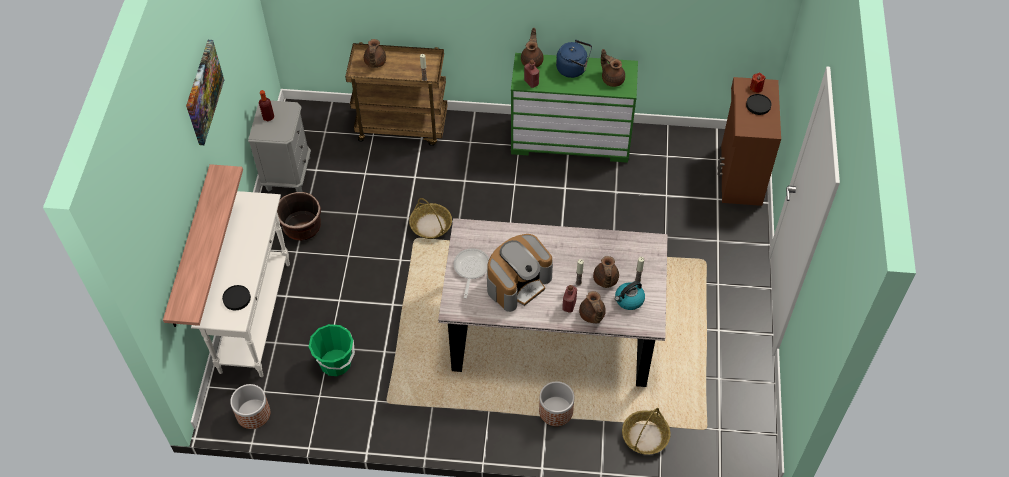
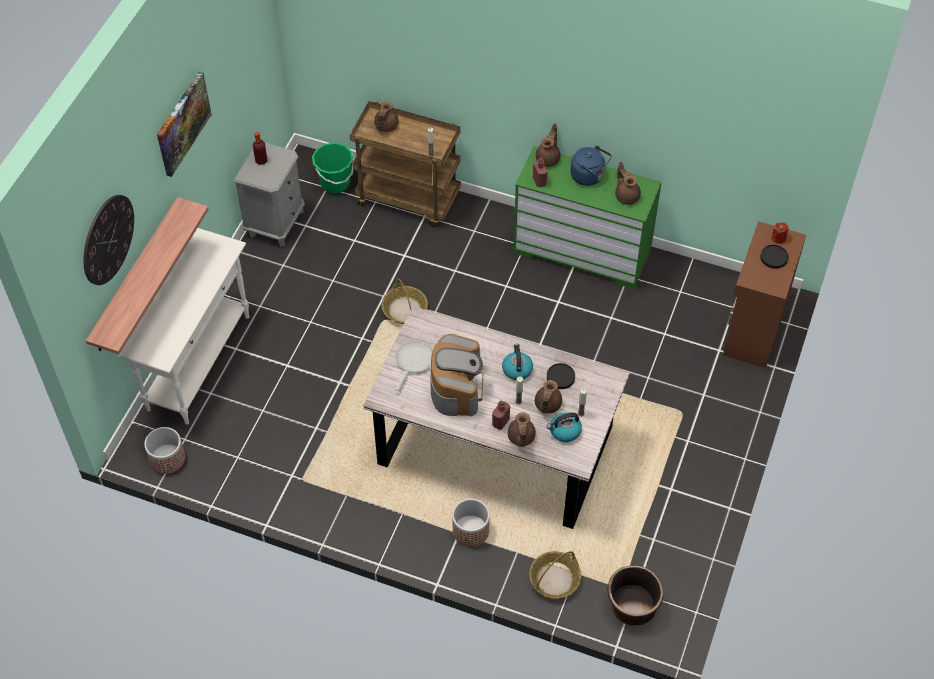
camera: 15 degrees right, 0 degrees up
black plate [222,285,251,310] -> black plate moved to [547,363,575,389]
brown planter [277,192,321,241] -> brown planter moved to [607,566,664,626]
green bucket [309,324,355,376] -> green bucket moved to [312,142,354,193]
coffee machine [487,234,553,312] -> coffee machine turned 60 degrees counterclockwise [430,334,483,416]
none -> wall clock [83,195,134,285]
none -> kettle [502,344,533,380]

